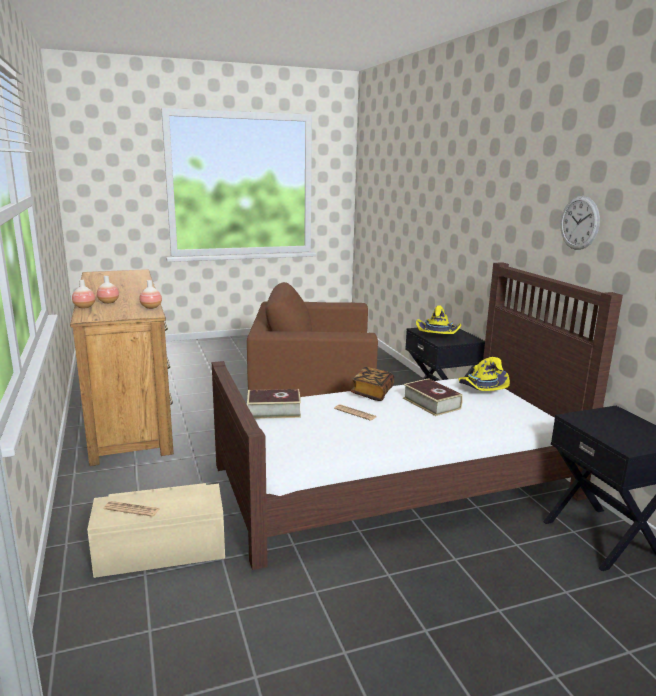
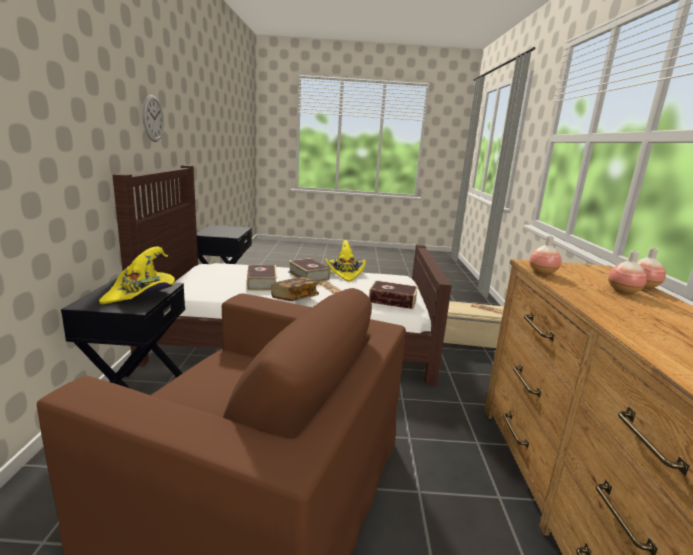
camera: 160 degrees left, 0 degrees up
yellow hat [458,357,510,391] -> yellow hat moved to [325,240,366,282]
none -> book [288,258,330,282]

